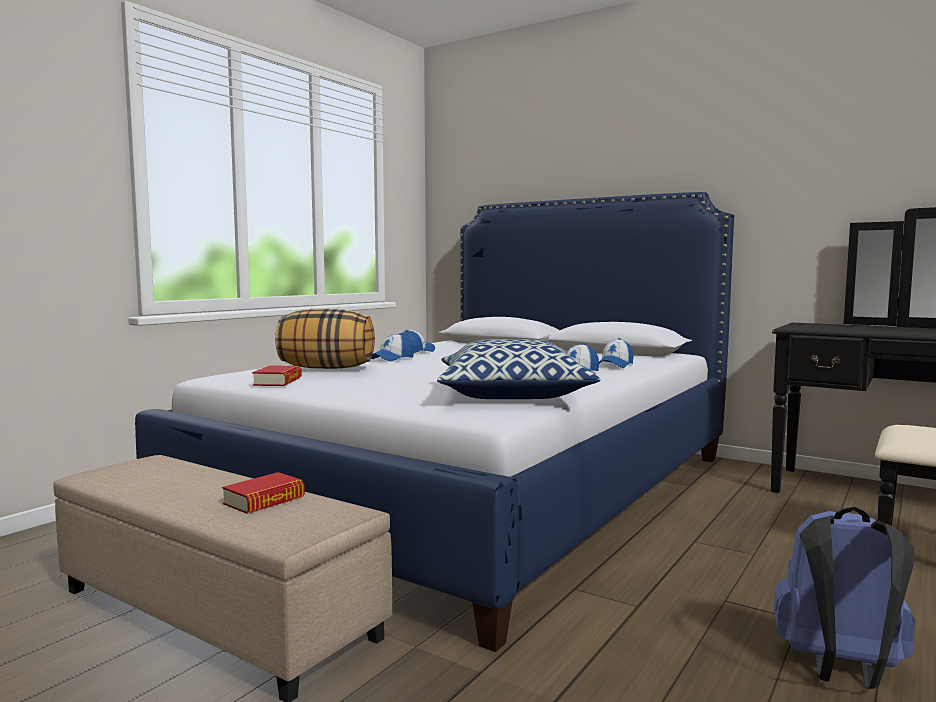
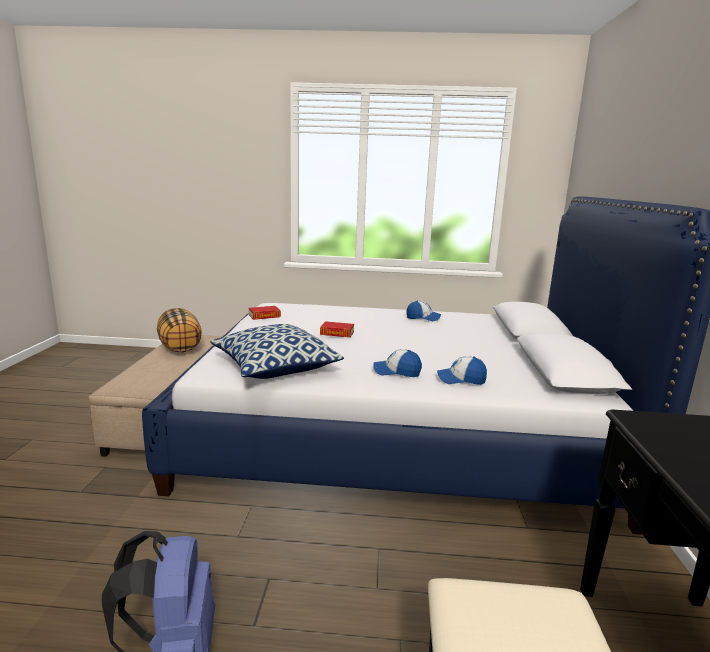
camera: 60 degrees right, 10 degrees up
book [222,472,305,514] -> book moved to [320,321,354,337]
pillow [275,309,375,369] -> pillow moved to [157,308,202,352]
cap [371,333,414,361] -> none

